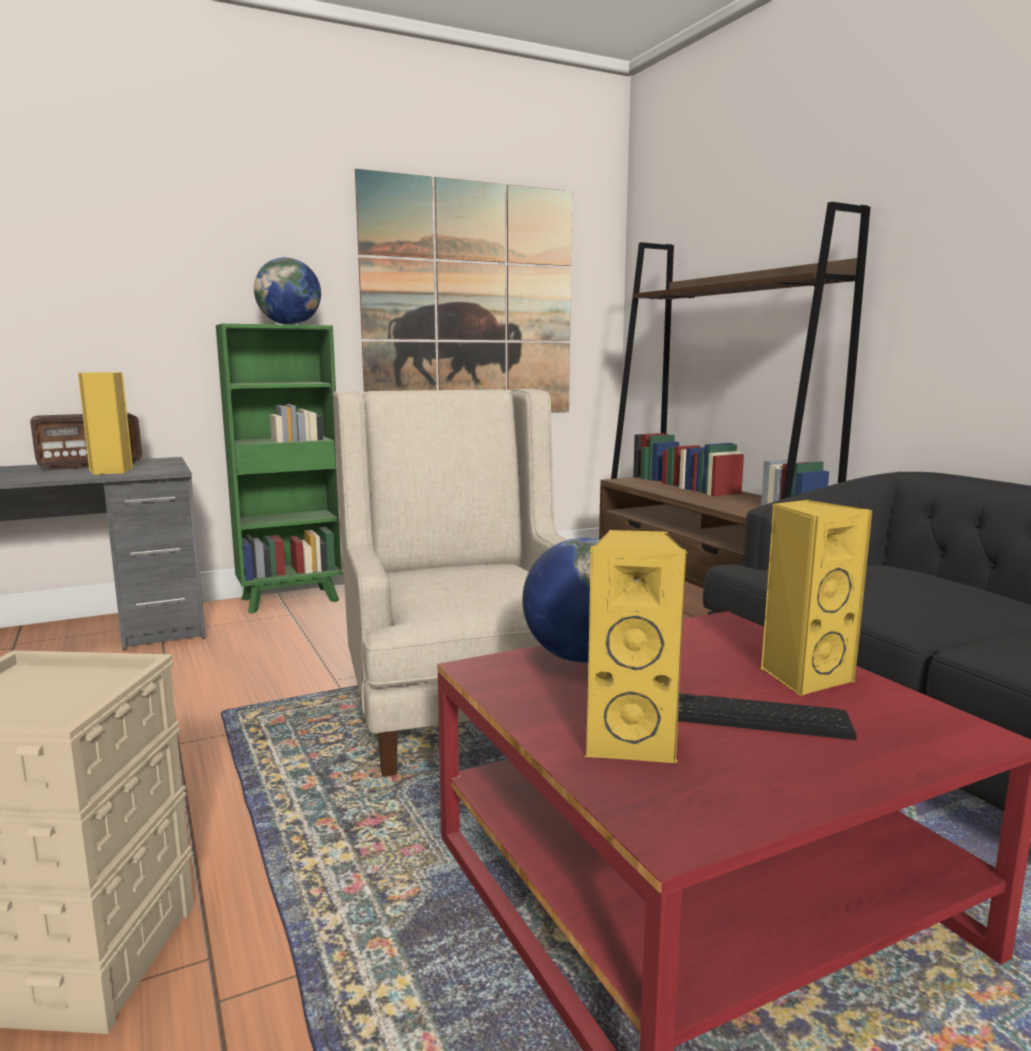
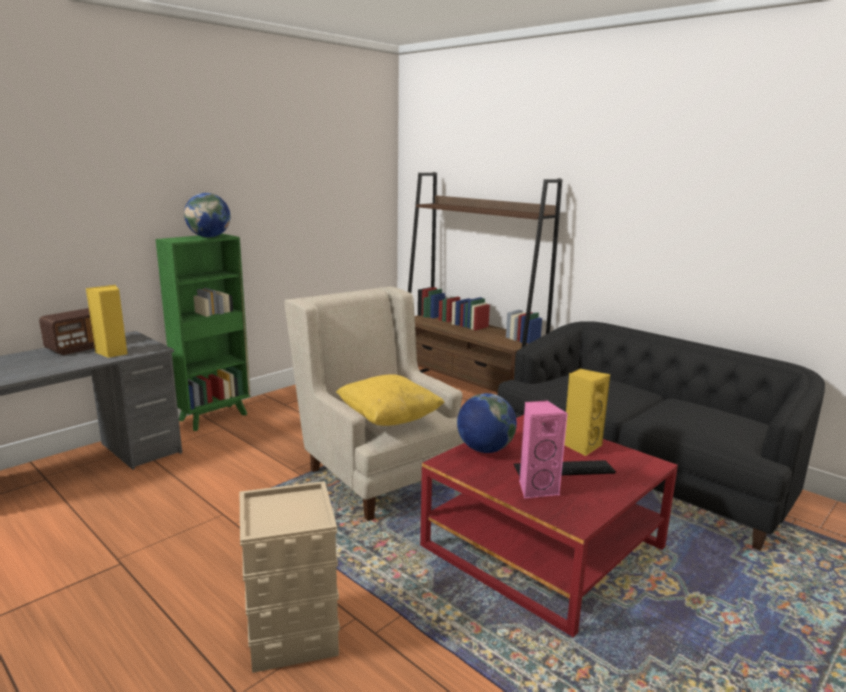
camera: 20 degrees left, 5 degrees up
picture [355,169,572,413] -> none
yellow speaker [585,530,687,765] -> pink speaker [519,400,568,498]
none -> yellow pillow [336,374,445,426]

